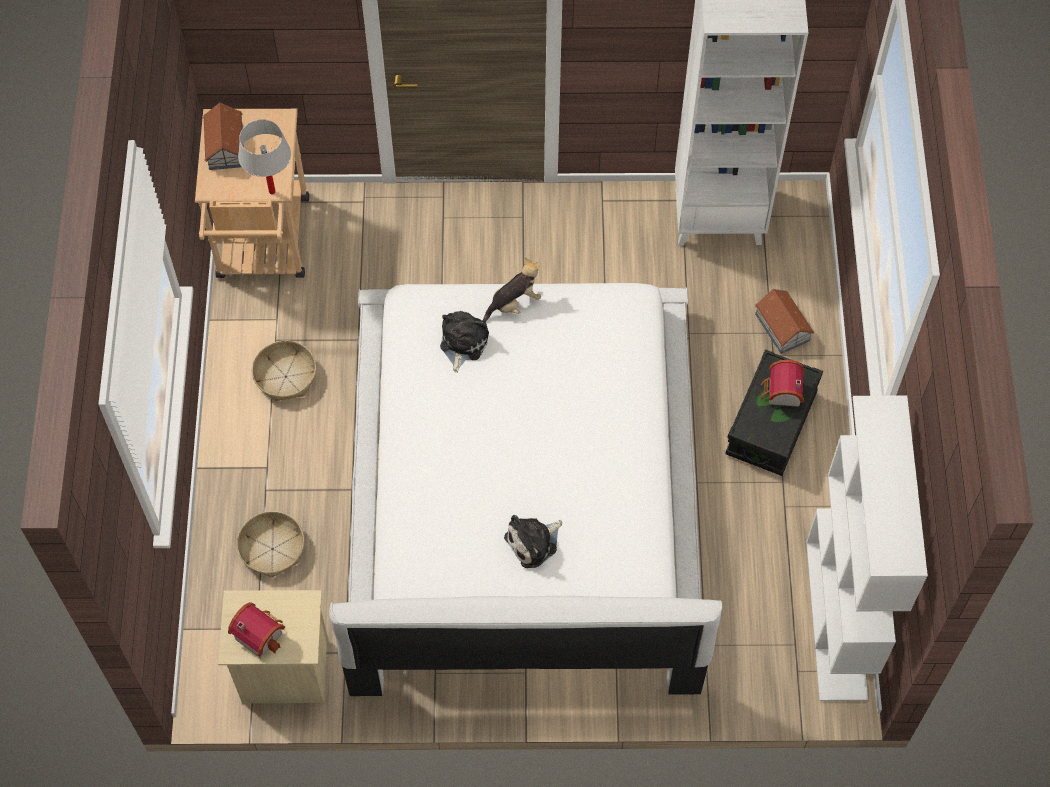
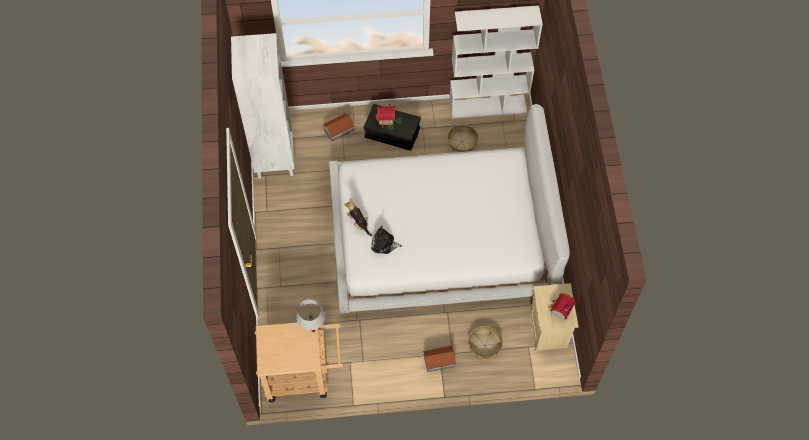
camera: 95 degrees left, 0 degrees up
toy house [203,103,244,170] -> toy house moved to [423,346,456,372]
basket [252,341,316,401] -> basket moved to [447,124,479,152]
plush toy [504,515,562,568] -> none

